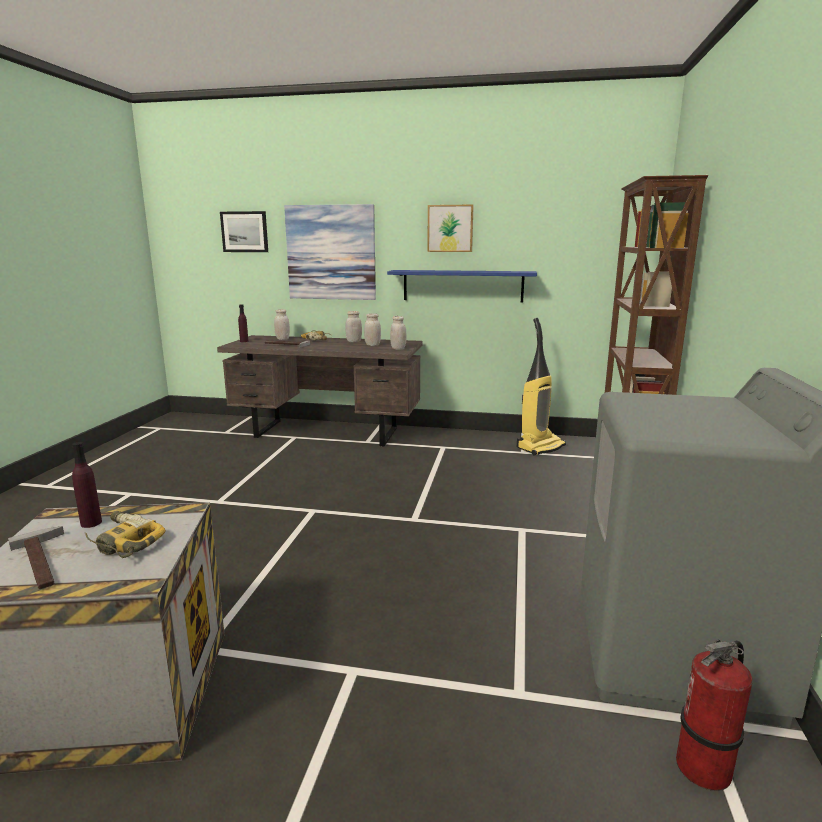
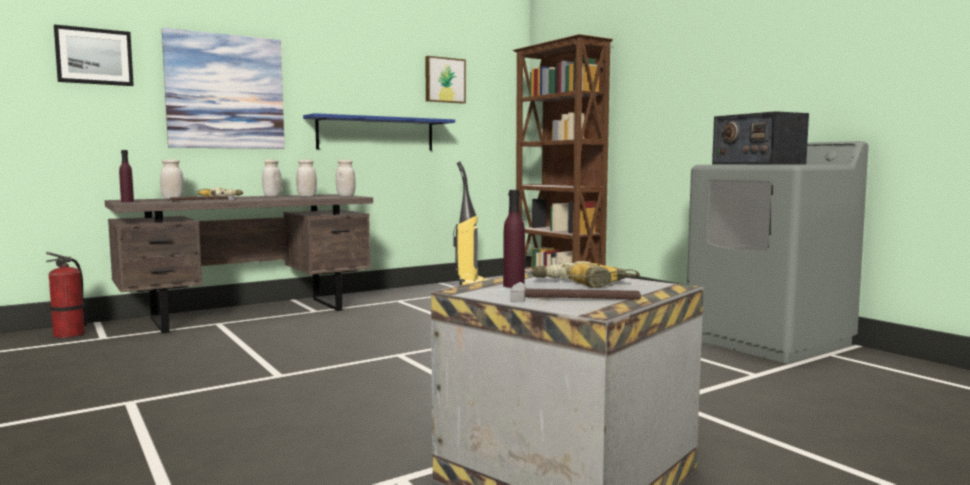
camera: 45 degrees left, 10 degrees down
picture [427,205,474,252] -> picture moved to [425,56,466,104]
fire extinguisher [676,639,753,791] -> fire extinguisher moved to [46,252,87,338]
none -> radio [712,111,809,164]

